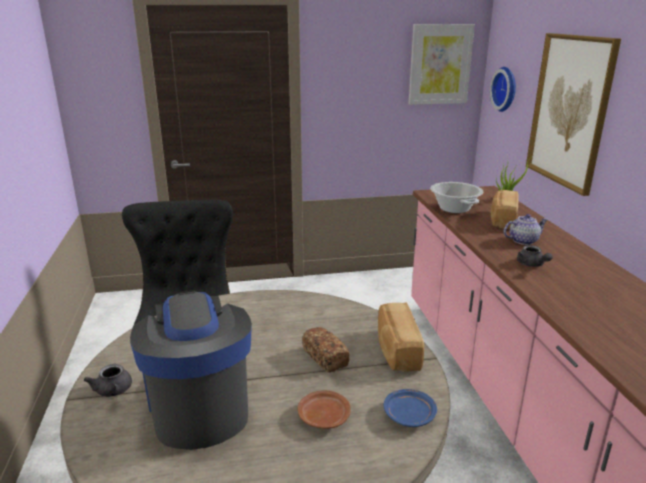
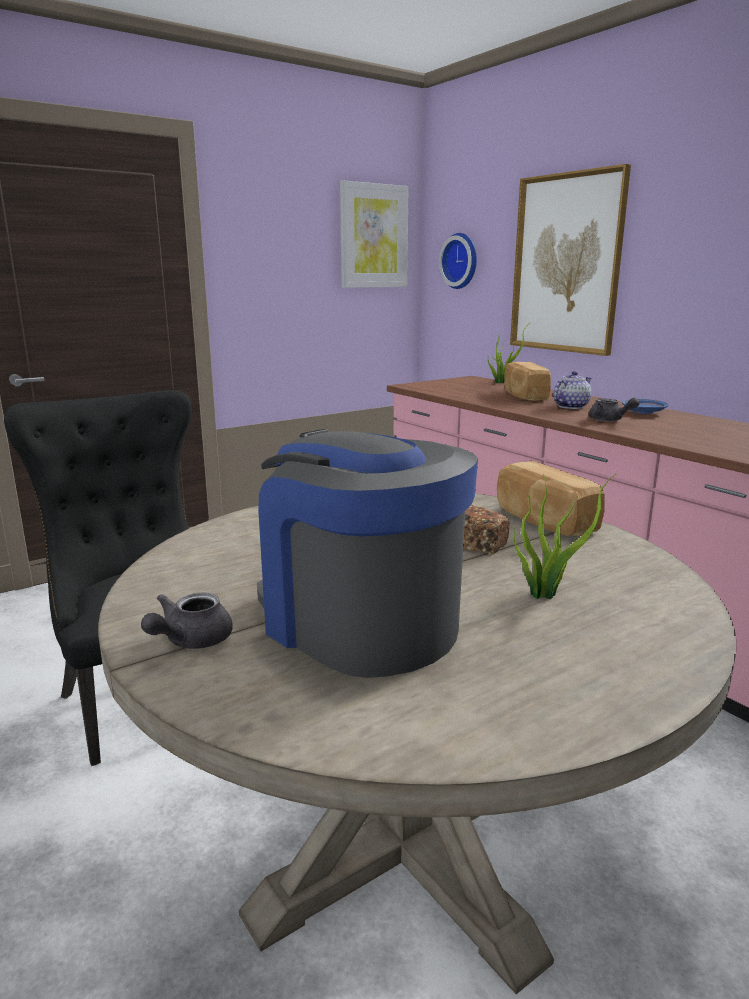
camera: 25 degrees left, 5 degrees down
grey teapot [84,364,132,397] -> grey teapot turned 75 degrees clockwise [141,593,233,649]
brown plate [298,390,351,429] -> potted plant [514,473,617,599]
blue plate [384,389,437,427] -> blue plate moved to [622,399,668,414]
cooking pot [430,182,483,213] -> none

